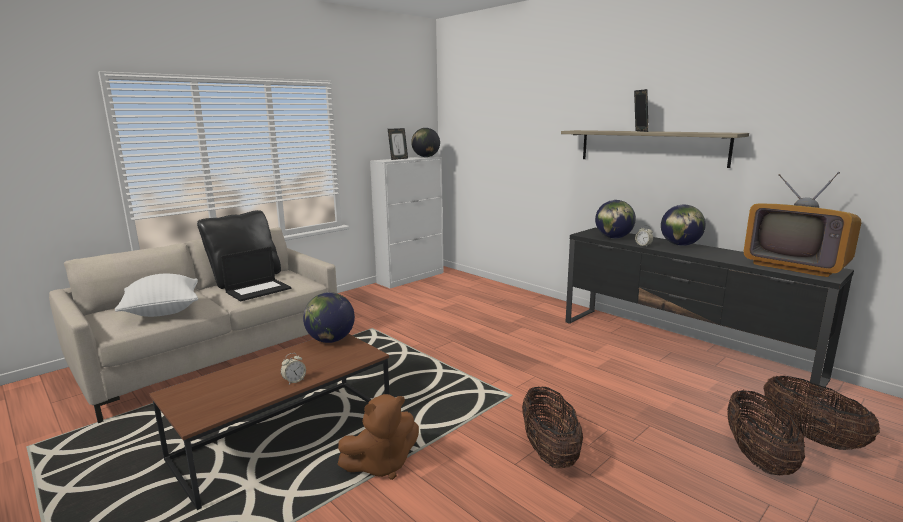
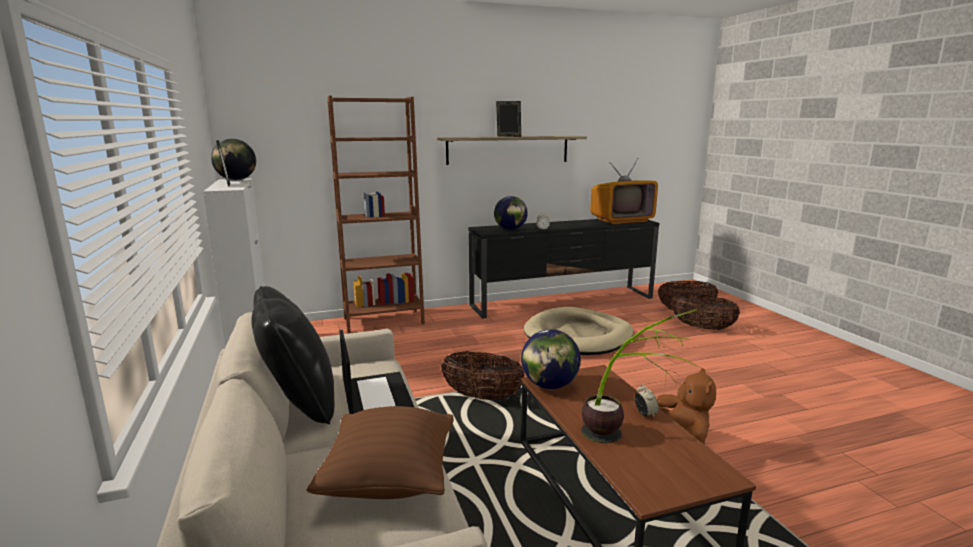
camera: 65 degrees left, 0 degrees up
white pillow [115,274,198,317] -> brown pillow [307,406,454,499]
basket [522,386,583,468] -> basket moved to [441,351,525,400]
globe [661,205,706,246] -> none
none -> brown bookcase [327,96,425,333]
none -> beige dog bed [524,307,633,355]
none -> potted plant [581,309,699,443]

